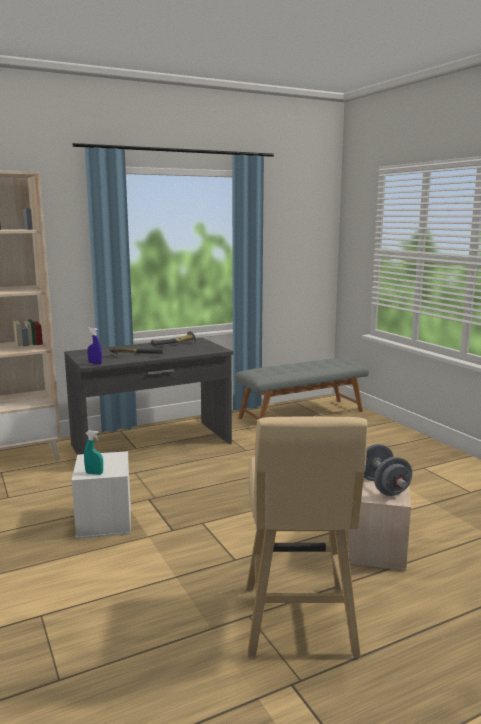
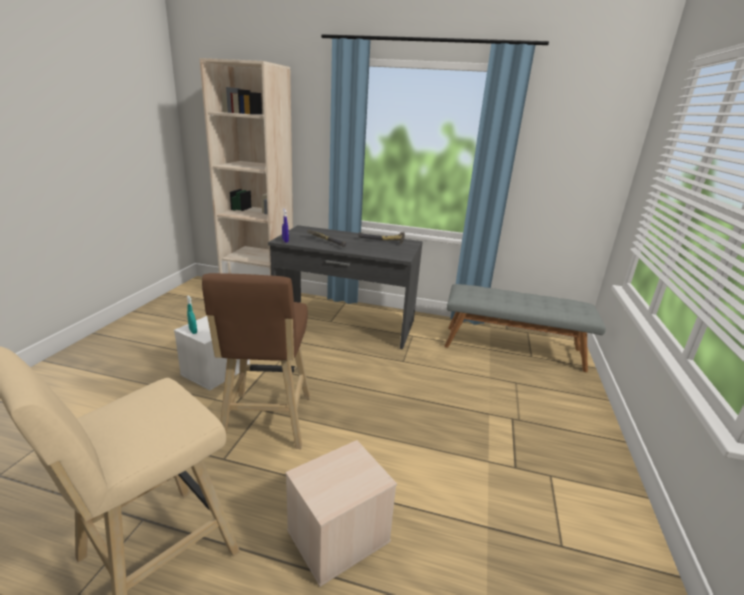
camera: 40 degrees right, 10 degrees up
grey dumbbell [364,444,412,496] -> none
none -> brown stool [202,273,310,449]

